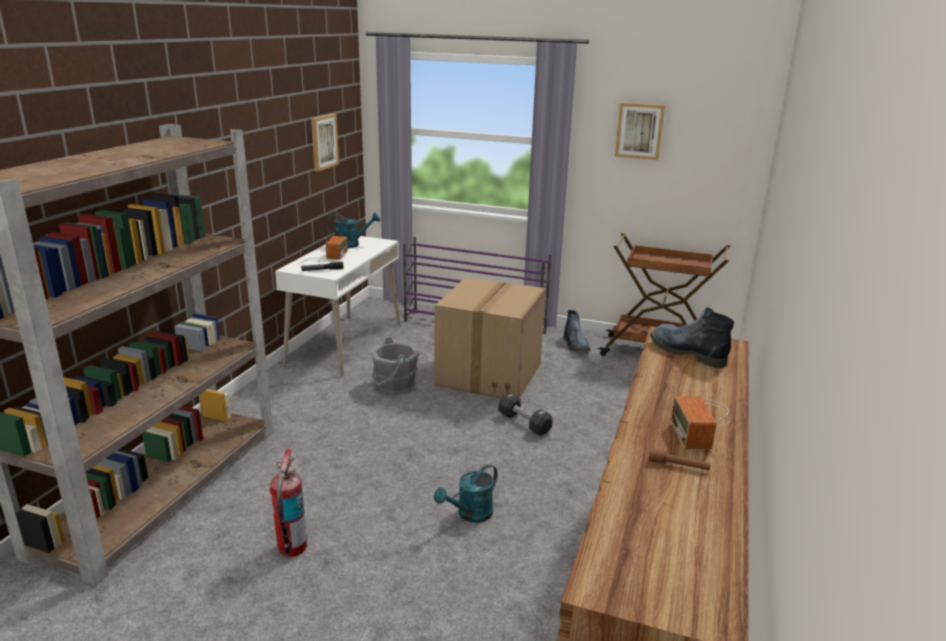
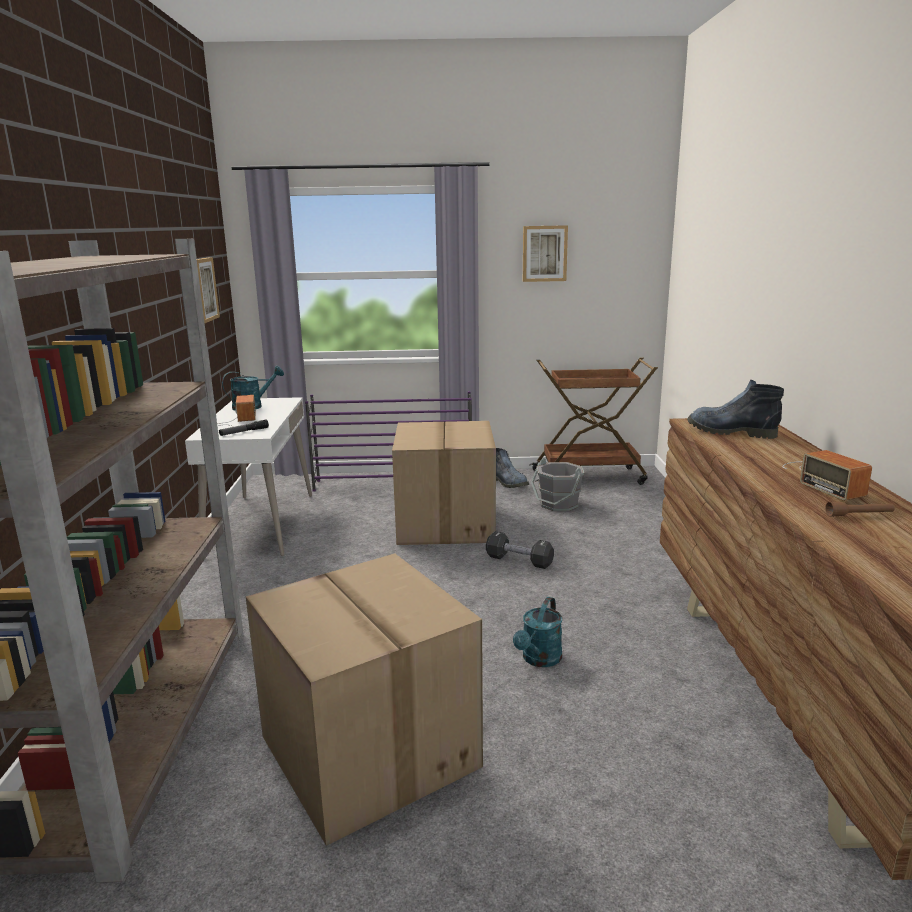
camera: 20 degrees left, 5 degrees down
fire extinguisher [270,449,307,557] -> cardboard box [246,553,483,846]
grey bucket [370,337,419,394] -> grey bucket moved to [531,458,584,511]

